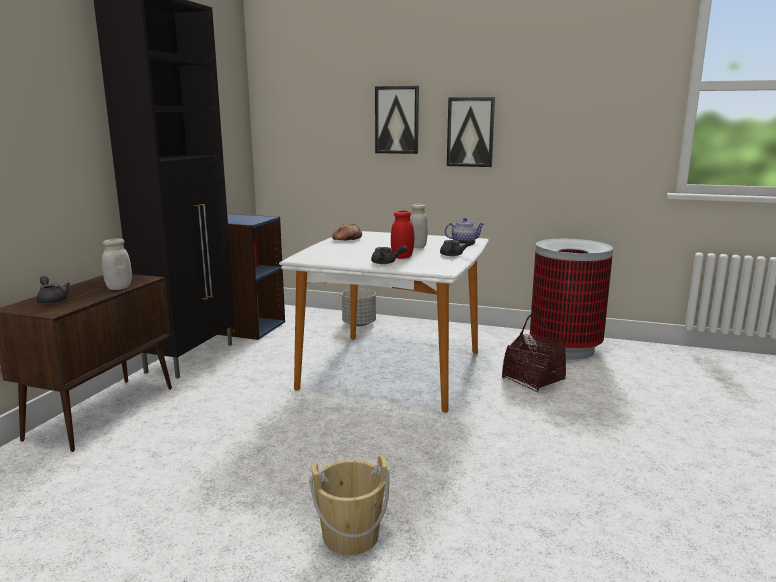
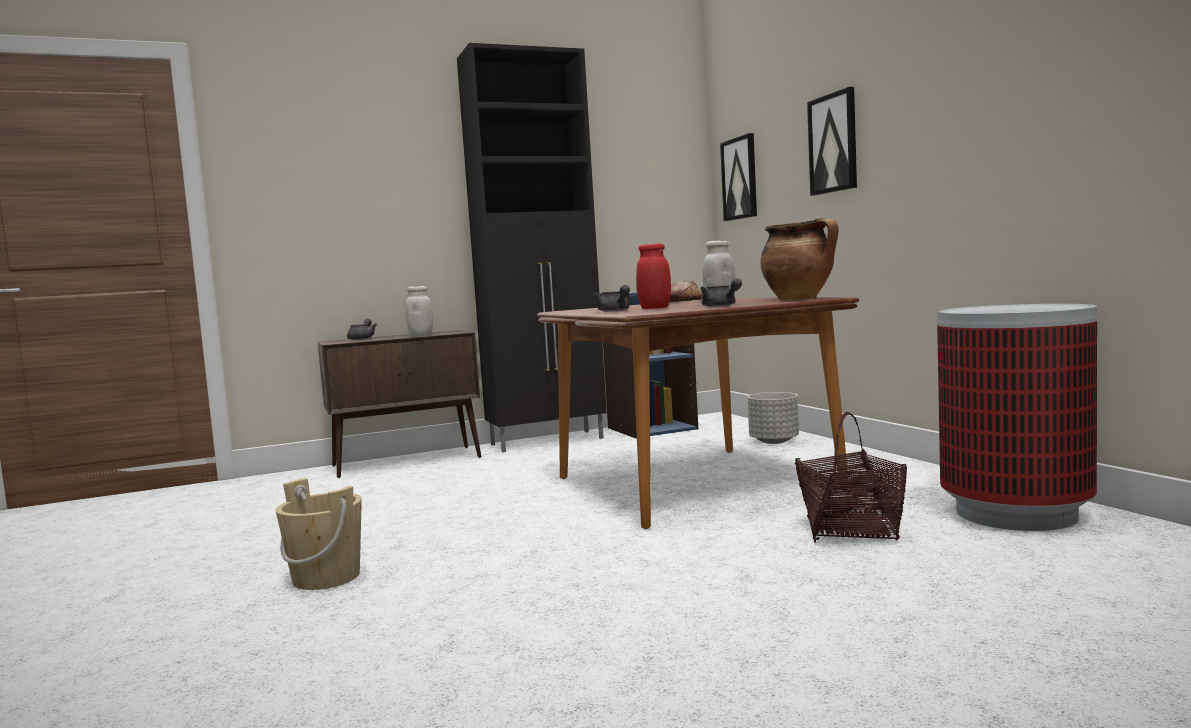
camera: 50 degrees right, 10 degrees down
white dining table [279,231,489,413] -> brown dining table [537,297,859,529]
teapot [444,218,484,244] -> cooking pot [760,218,839,301]
picture [447,97,495,167] -> picture moved to [720,133,757,221]

